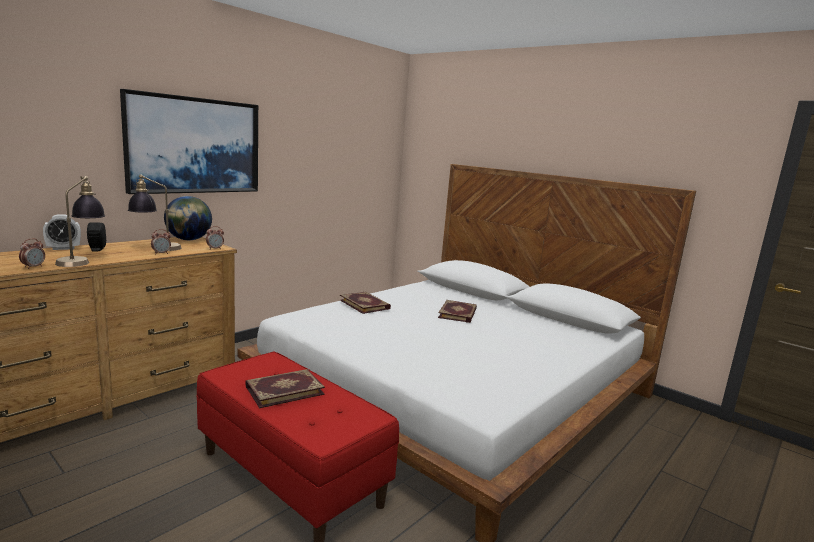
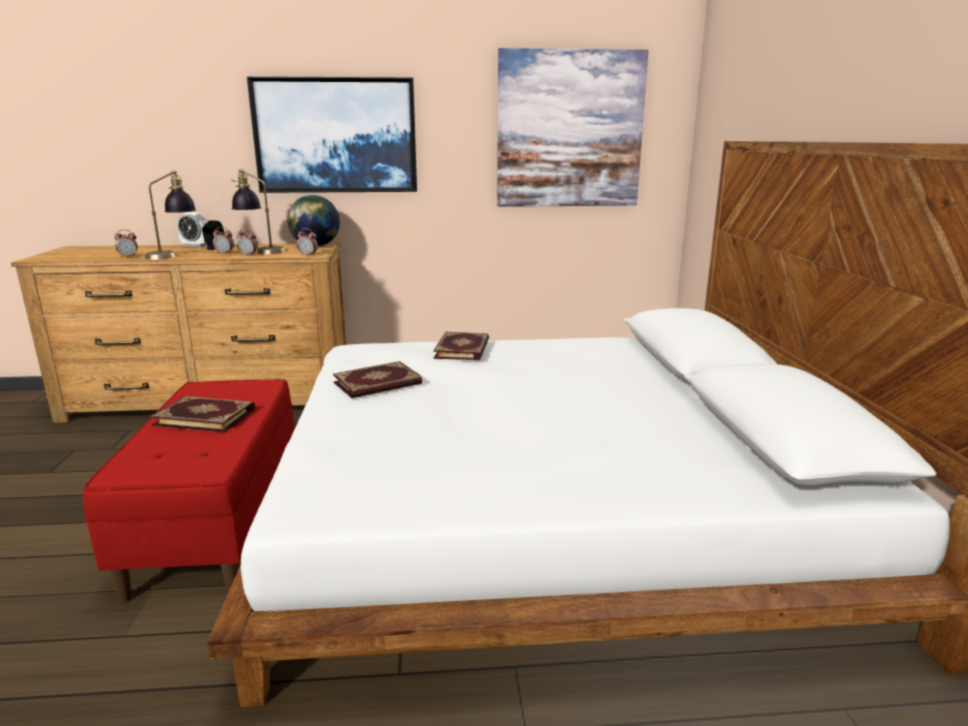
camera: 45 degrees right, 5 degrees up
book [438,300,477,323] -> book moved to [333,361,422,398]
none -> alarm clock [213,227,234,255]
none -> picture [497,48,649,207]

